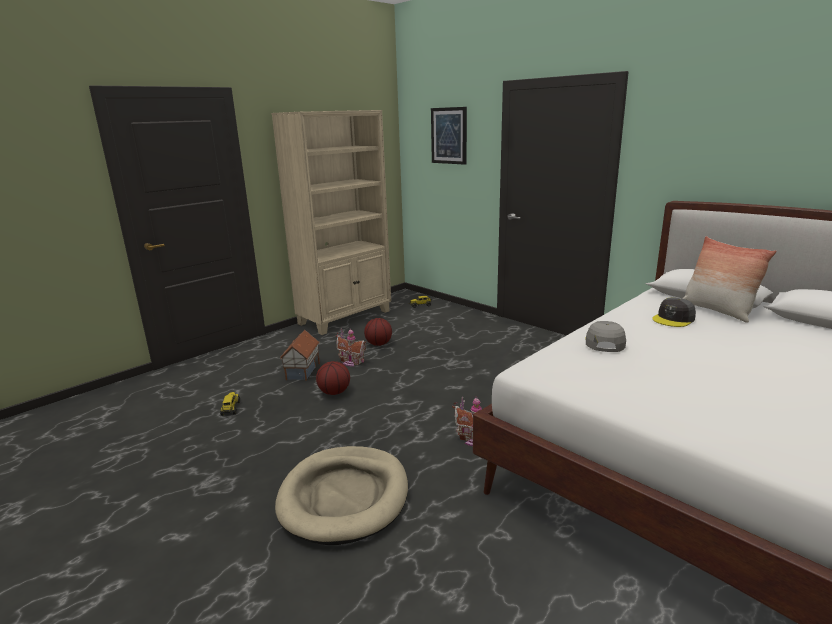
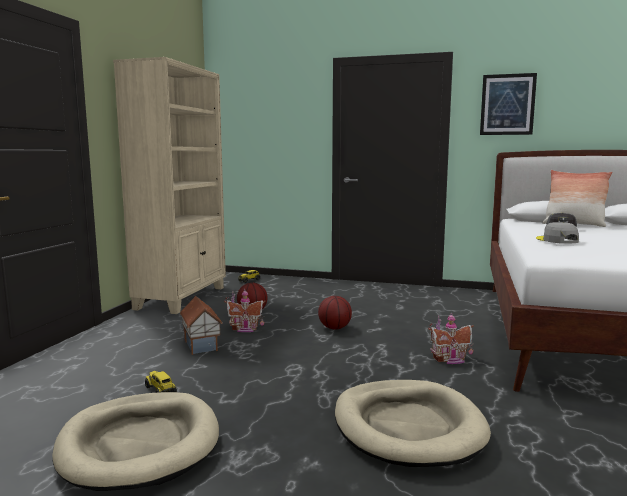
camera: 30 degrees left, 10 degrees down
basketball [316,361,350,395] -> basketball moved to [318,296,352,330]
picture [431,107,467,165] -> picture moved to [480,73,537,135]
none -> beige dog bed [52,392,219,491]

